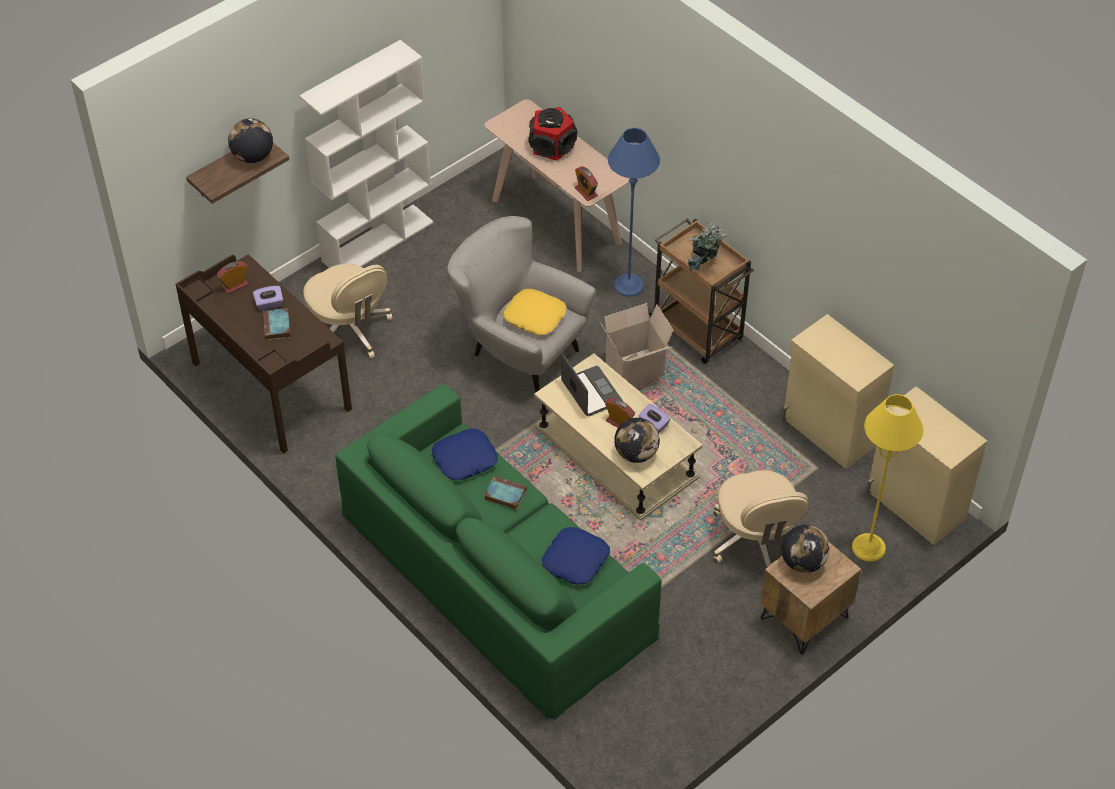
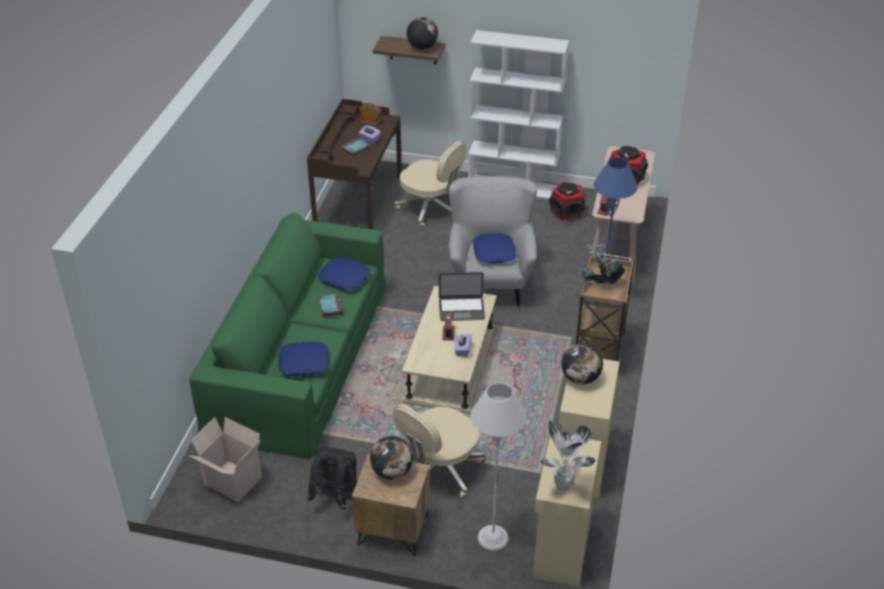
camera: 55 degrees right, 10 degrees down
beige office chair [303,263,393,359] -> beige office chair turned 75 degrees counterclockwise [394,141,466,229]
yellow pillow [503,289,566,335] -> blue pillow [473,233,516,264]
laptop [561,354,623,416] -> laptop turned 60 degrees clockwise [439,272,485,321]
cardboard box [601,303,674,386] -> cardboard box moved to [188,417,262,502]
globe [614,418,660,463] -> globe moved to [561,343,603,385]
yellow floor lamp [852,394,923,562] -> grey floor lamp [471,383,526,551]
none -> black backpack [307,447,357,510]
none -> potted plant [540,421,595,491]
none -> speaker [549,182,586,221]

